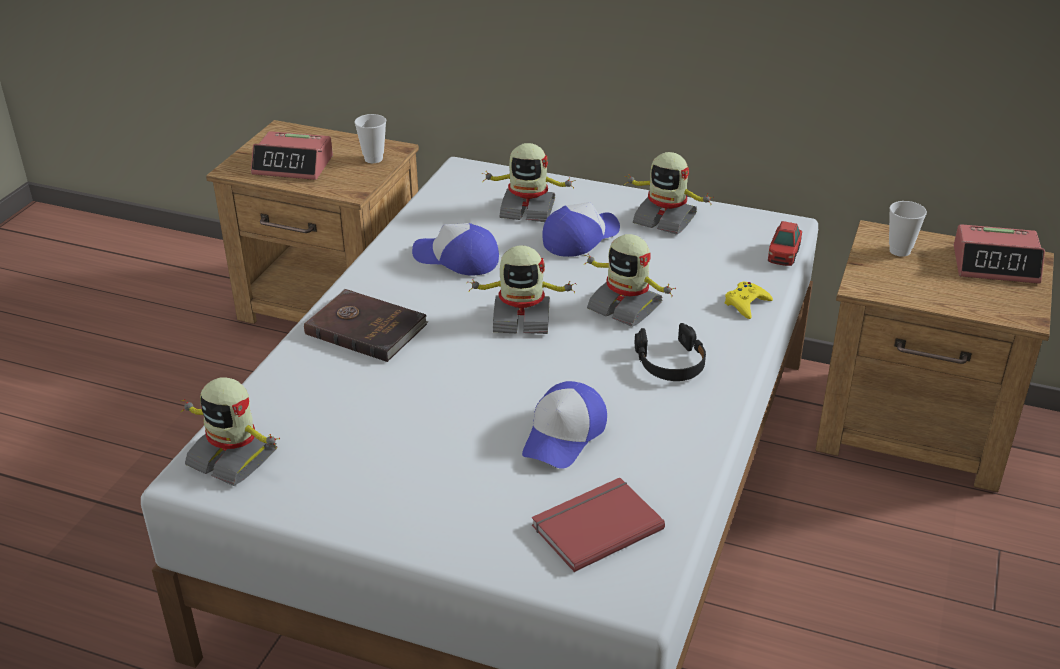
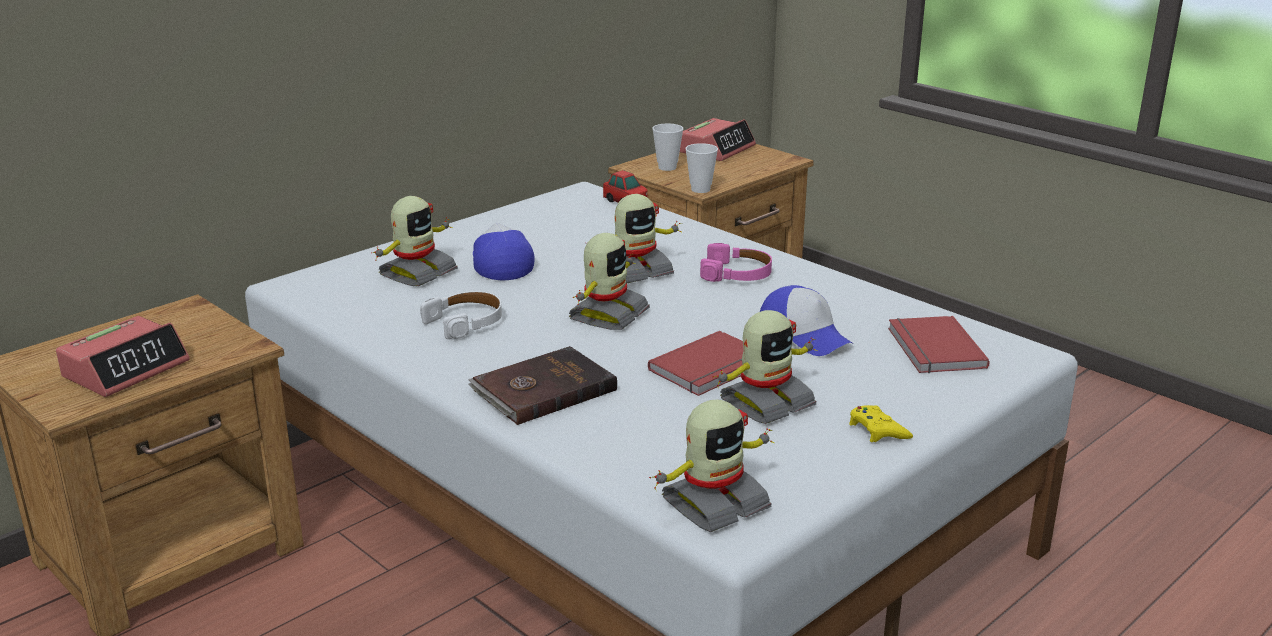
camera: 65 degrees left, 10 degrees down
cup [355,114,386,163] -> cup moved to [685,143,718,193]
cap [412,223,499,276] -> white headphones [420,291,502,339]
toy robot [623,152,712,235] -> toy robot moved to [712,310,817,424]
black headphones [635,323,706,381] -> pink headphones [700,243,772,282]
yellow game controller [725,281,773,319] -> yellow game controller moved to [849,405,913,442]
none -> red book [648,331,744,396]

